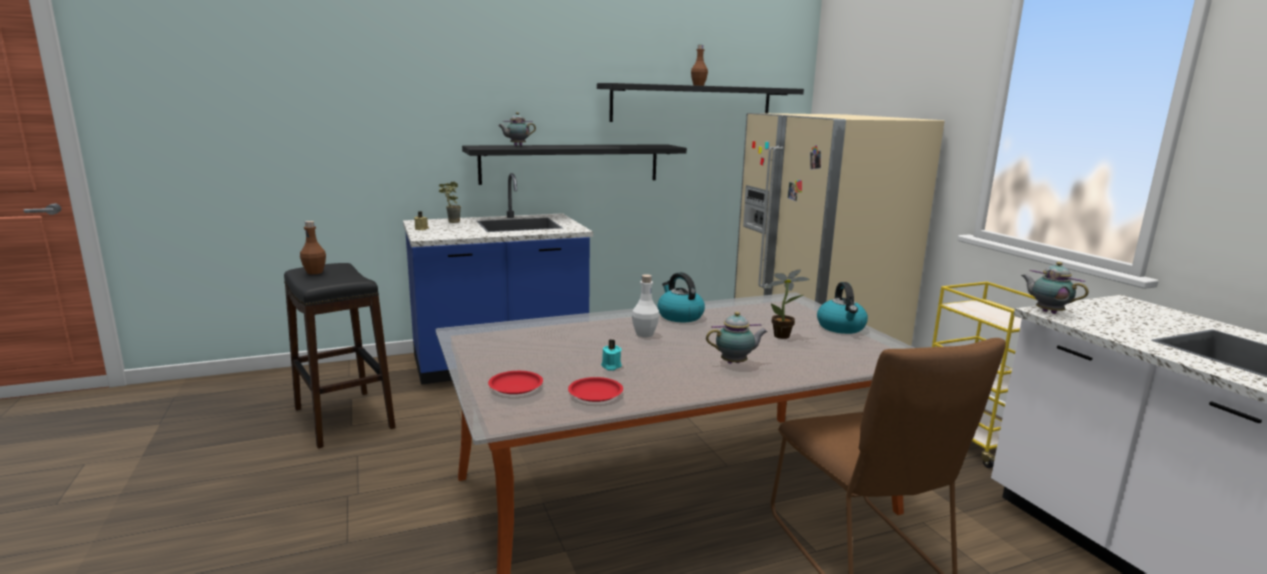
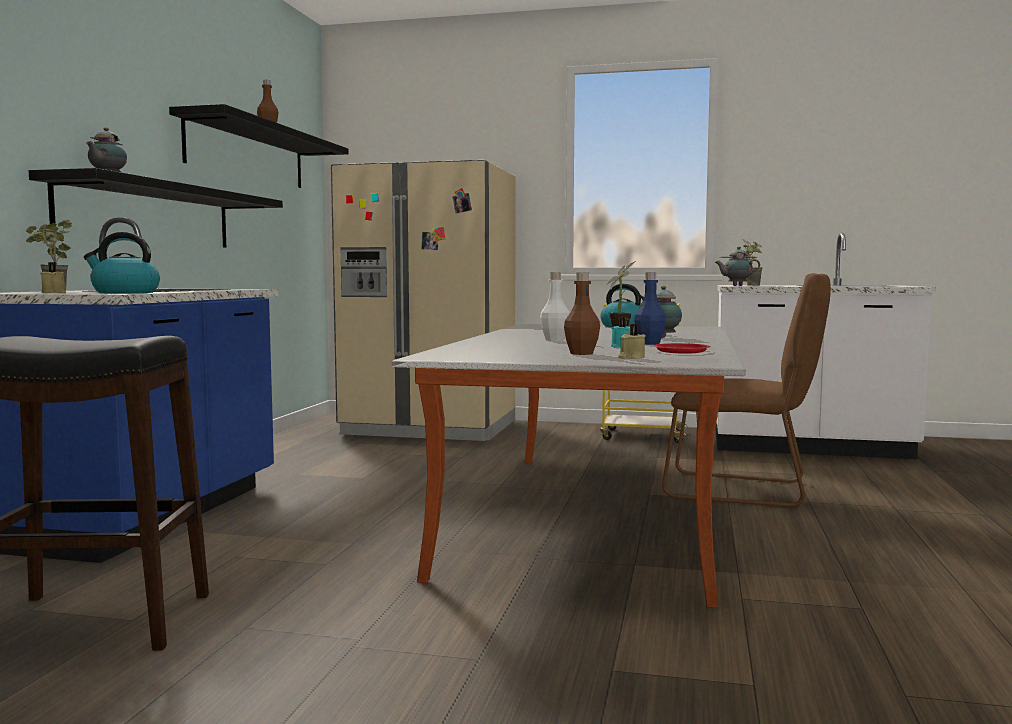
camera: 55 degrees left, 10 degrees down
brown bottle [300,221,326,274] -> brown bottle moved to [564,272,600,355]
red plate [488,371,543,394] -> beige candle [618,324,645,359]
kettle [657,272,705,322] -> kettle moved to [84,232,160,293]
none -> blue bottle [634,273,666,345]
none -> potted plant [742,238,762,286]

